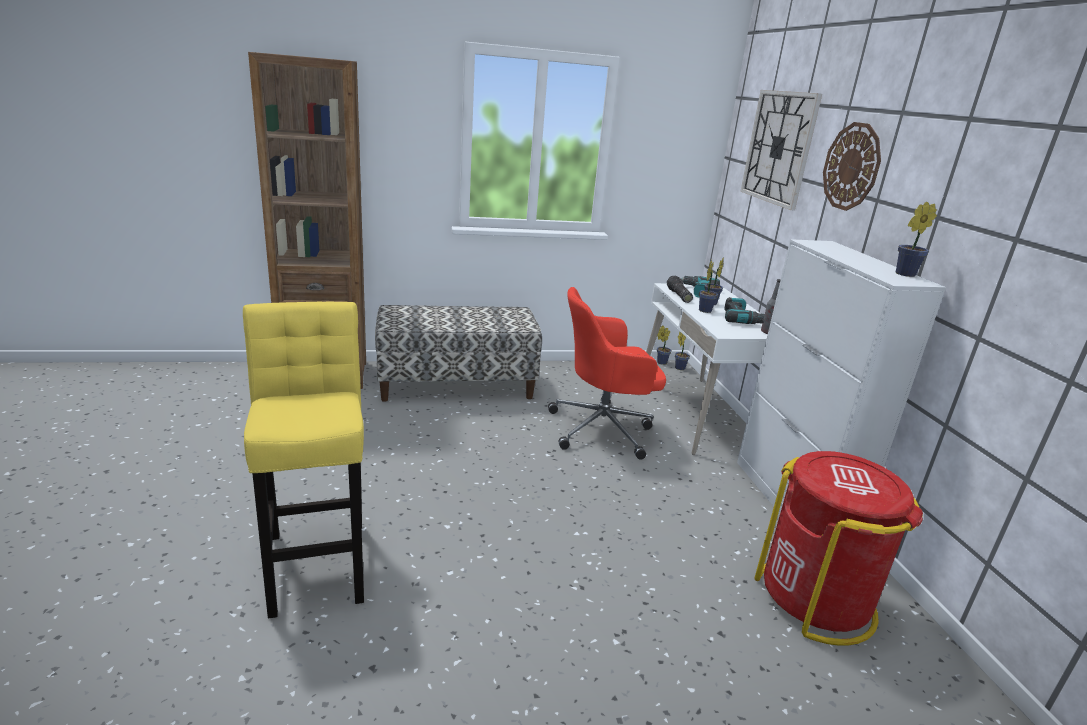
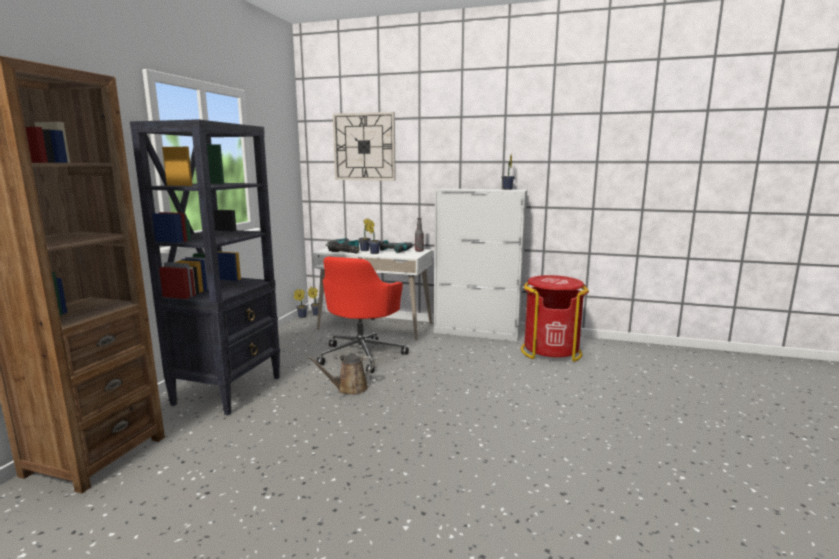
camera: 60 degrees left, 10 degrees down
yellow stool [243,302,364,619] -> none
bench [375,305,542,402] -> black bookcase [130,119,280,415]
wall clock [823,122,881,211] -> none
none -> brown watering can [307,355,375,395]

